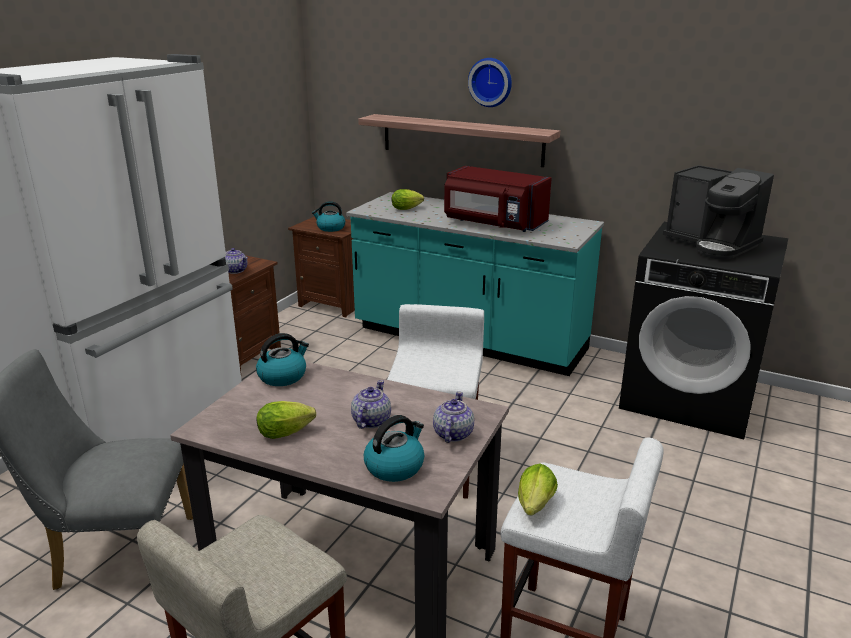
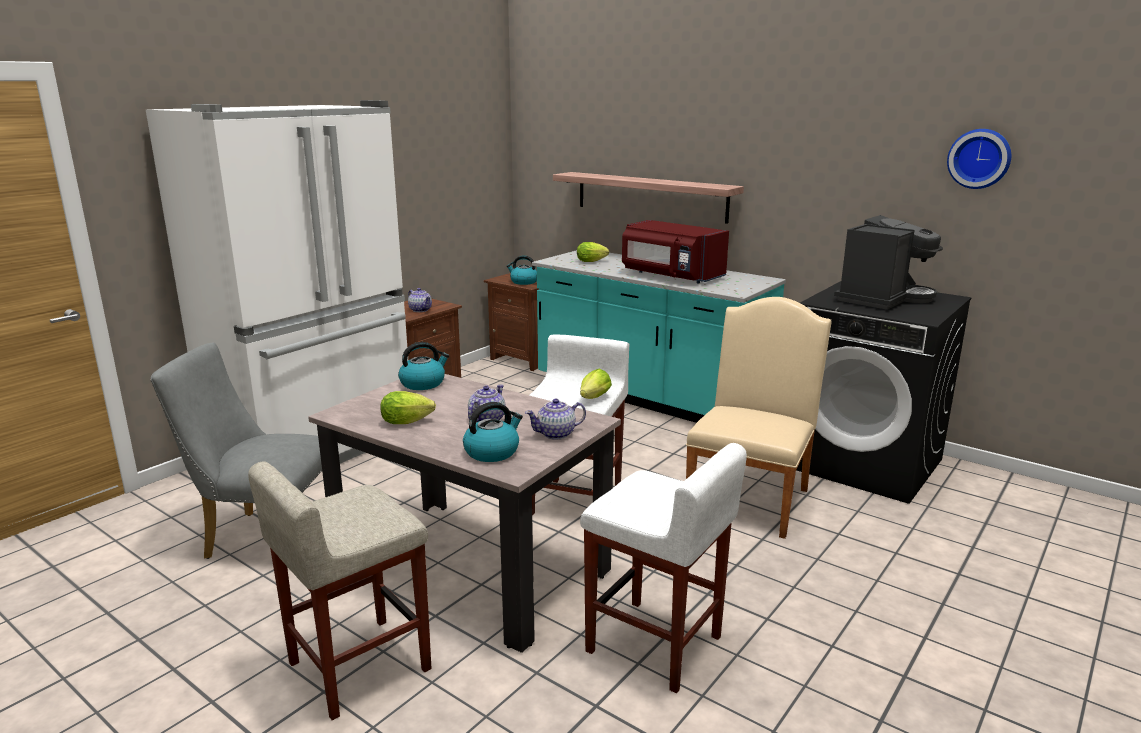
camera: 10 degrees right, 5 degrees down
teapot [433,391,474,443] -> teapot turned 135 degrees counterclockwise [525,399,586,440]
wall clock [468,58,512,107] -> wall clock moved to [947,129,1011,189]
lettuce [518,464,558,516] -> lettuce moved to [580,369,612,399]
coffee machine [663,165,774,259] -> coffee machine turned 105 degrees counterclockwise [834,215,943,310]
none -> beige chair [686,297,832,539]

